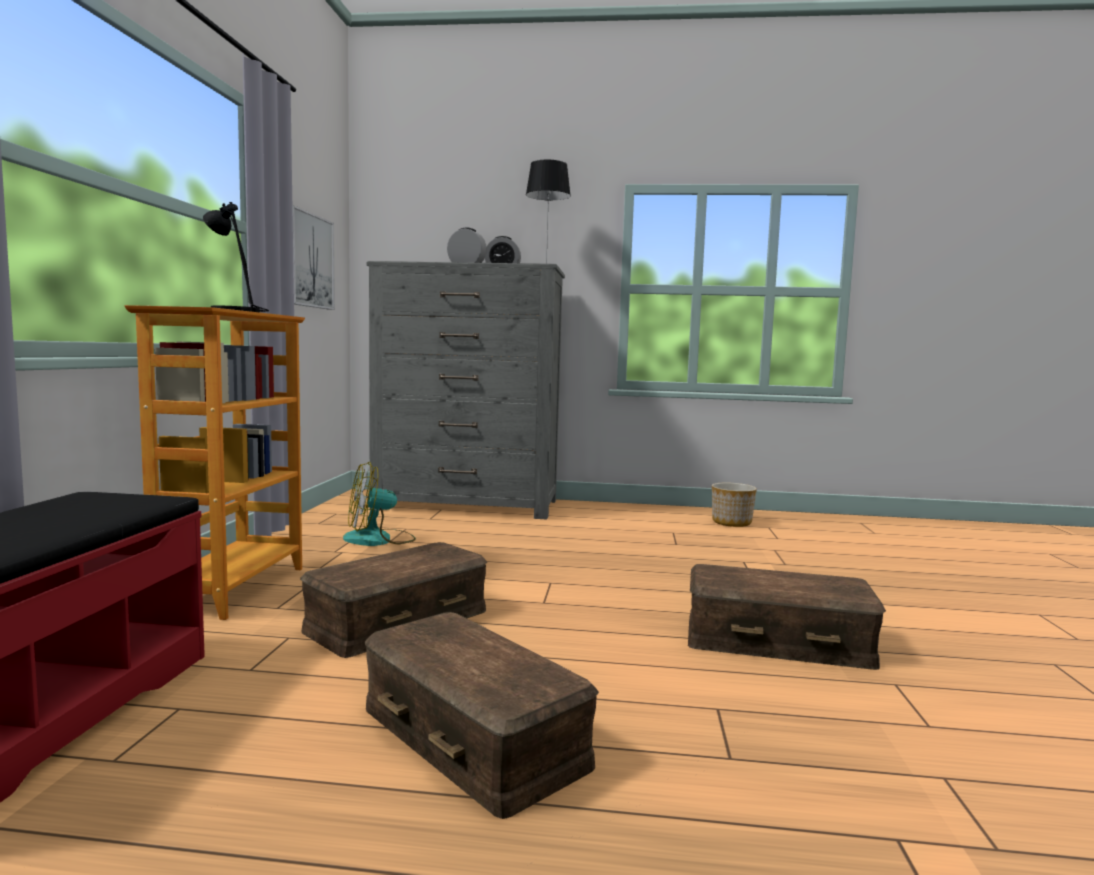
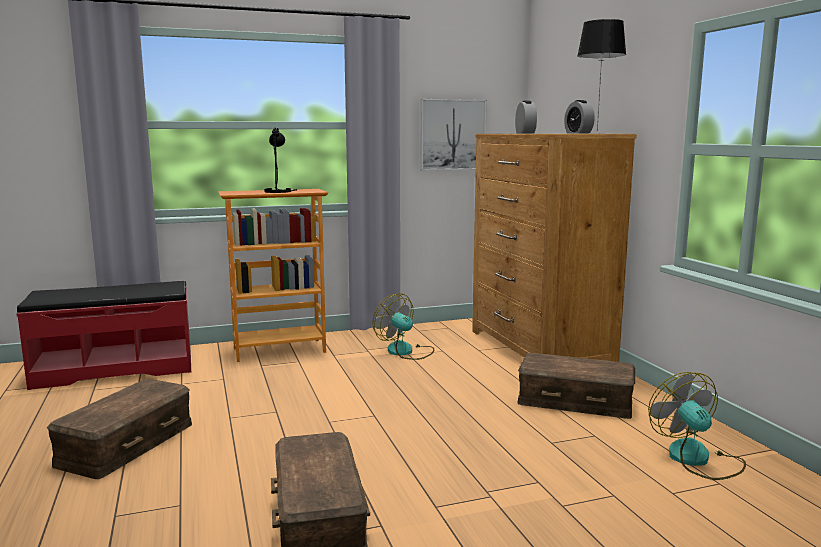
camera: 65 degrees right, 5 degrees up
brown storage box [300,542,487,658] -> brown storage box moved to [517,353,635,419]
grey dresser [367,261,565,520] -> brown dresser [472,134,637,362]
planter [712,483,757,527] -> fan [648,372,746,480]

